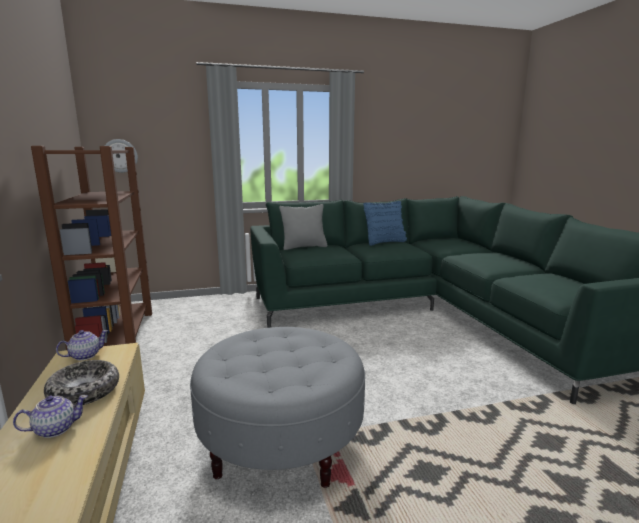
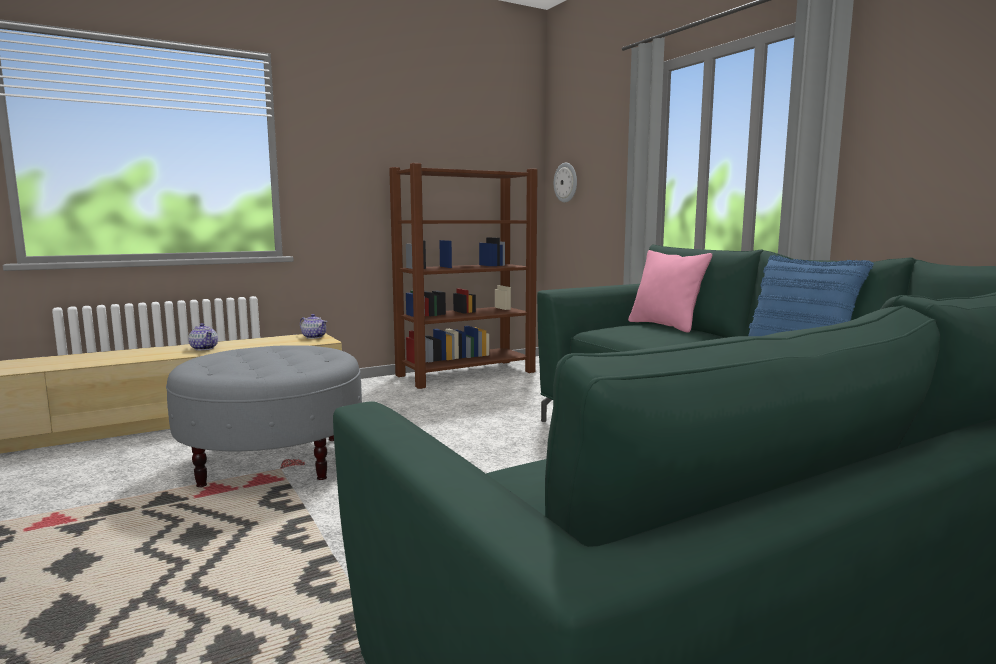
camera: 75 degrees right, 5 degrees down
bowl [44,360,119,405] -> none
grey pillow [279,204,327,250] -> pink pillow [628,250,712,333]

